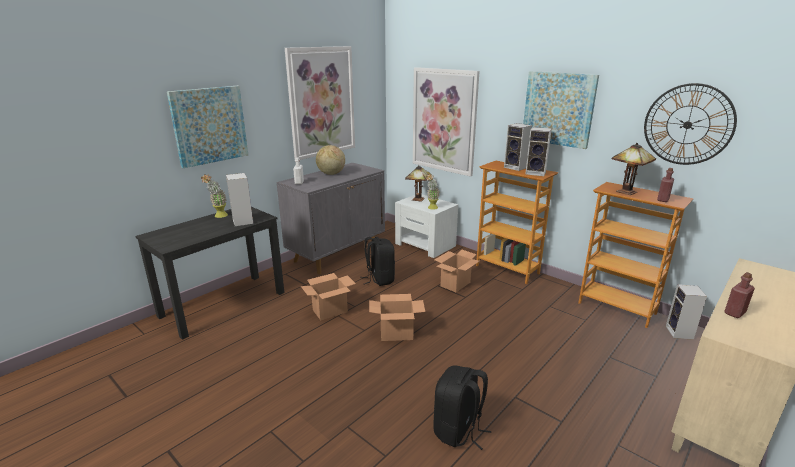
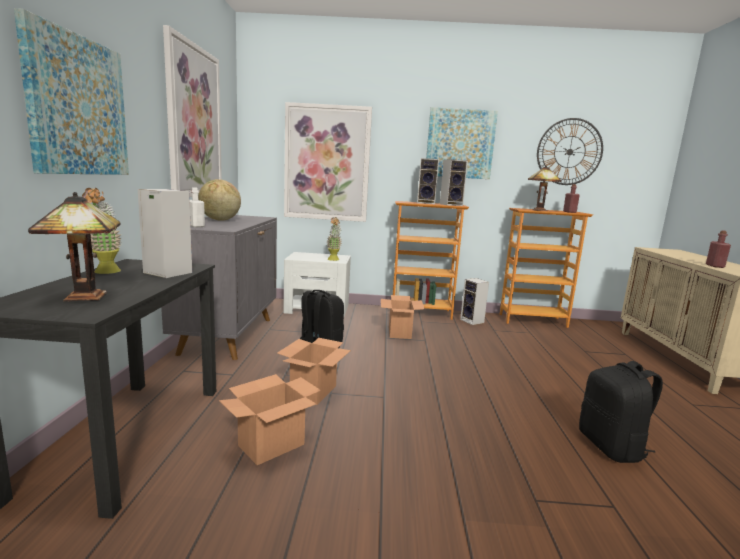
camera: 40 degrees left, 10 degrees down
cardboard box [369,294,425,341] -> cardboard box moved to [219,374,321,465]
table lamp [405,165,431,202] -> table lamp moved to [28,192,120,302]
speaker [666,284,707,340] -> speaker moved to [460,278,489,325]

